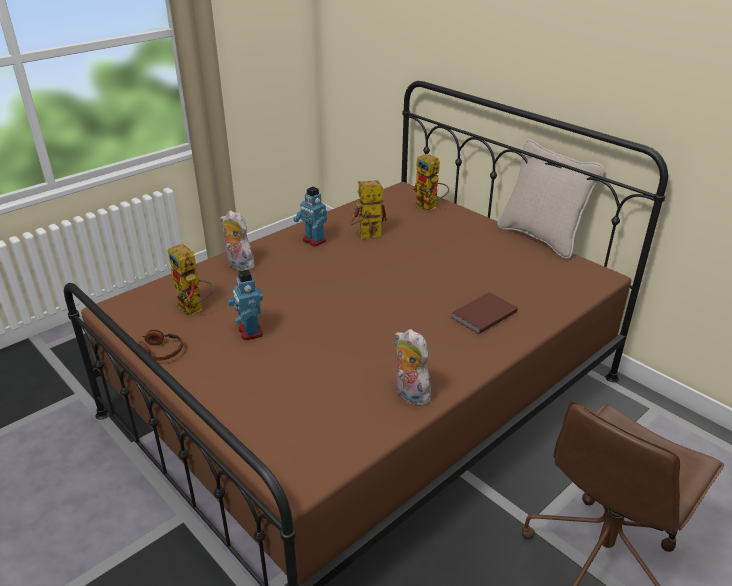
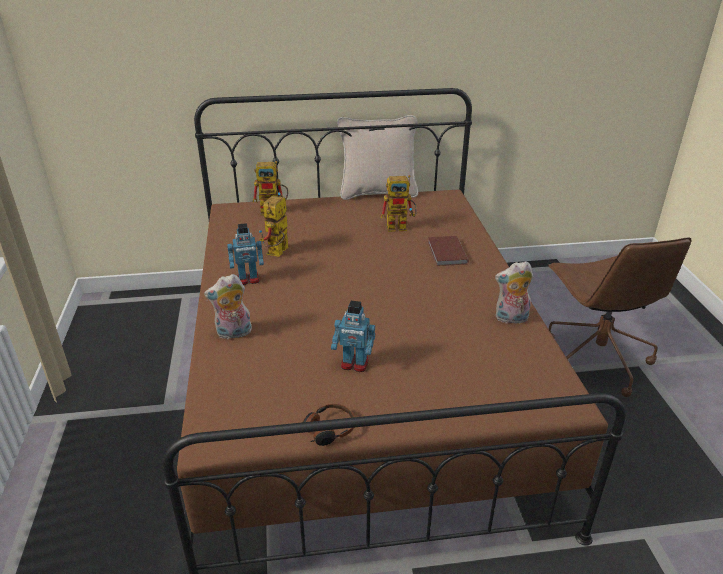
camera: 55 degrees left, 0 degrees up
toy robot [168,244,214,317] -> toy robot moved to [380,175,416,232]

